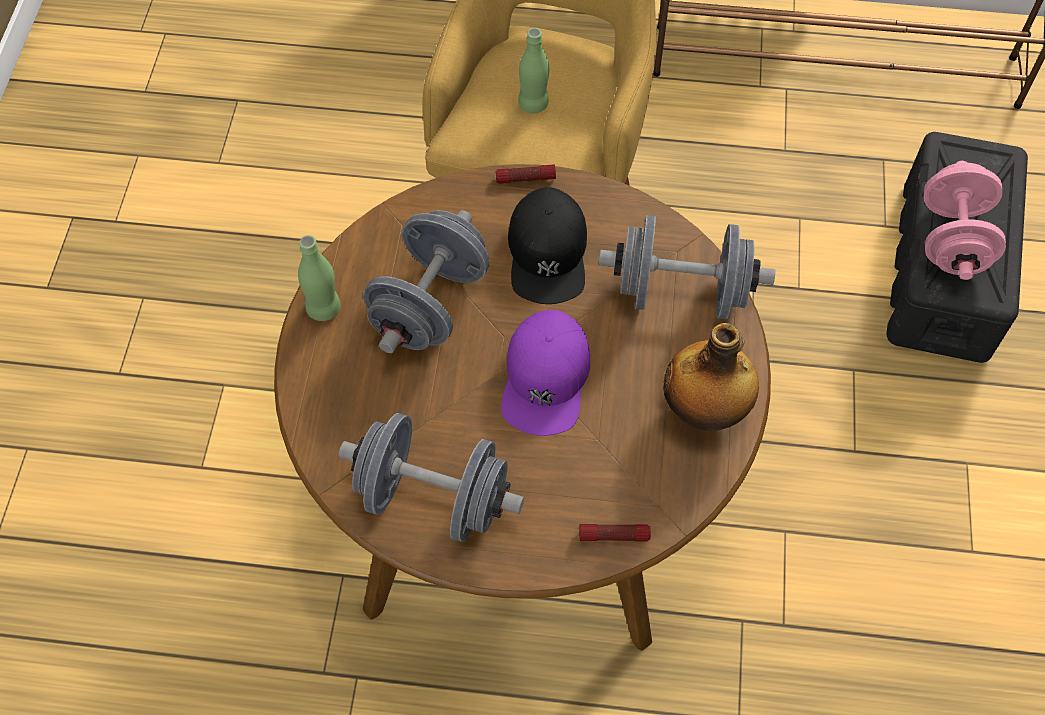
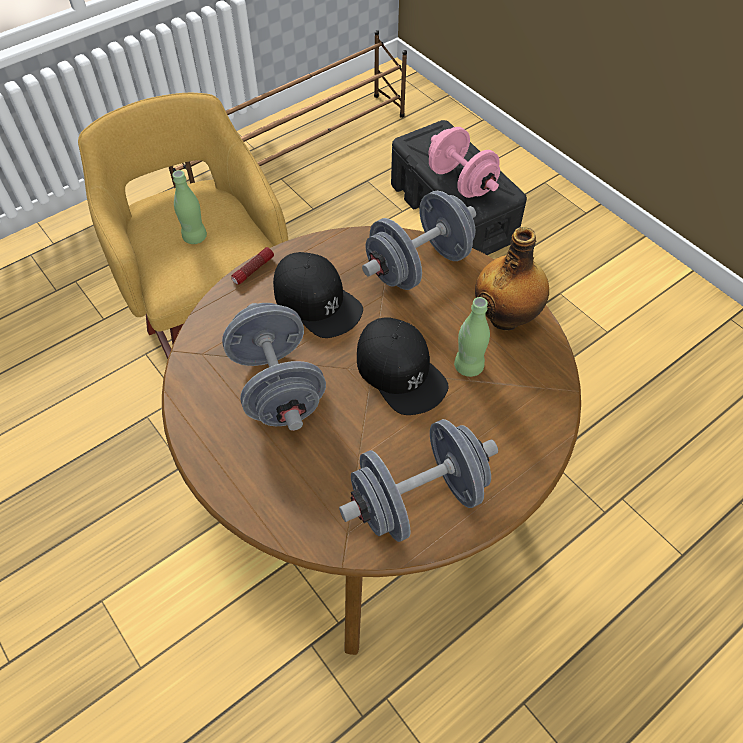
camera: 45 degrees left, 5 degrees down
green bottle [298,235,341,321] -> green bottle moved to [454,297,490,377]
purple cap [501,310,590,436] -> black cap [357,318,449,415]
flashlight [579,524,651,541] -> none

